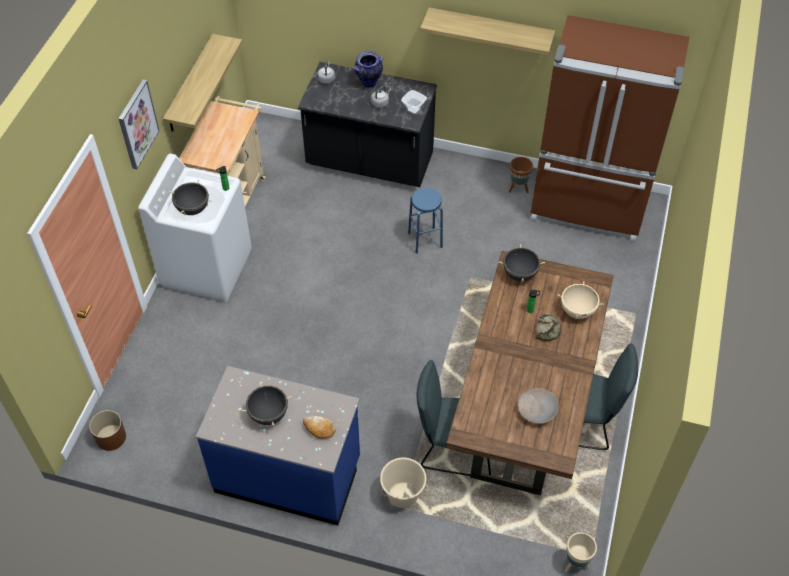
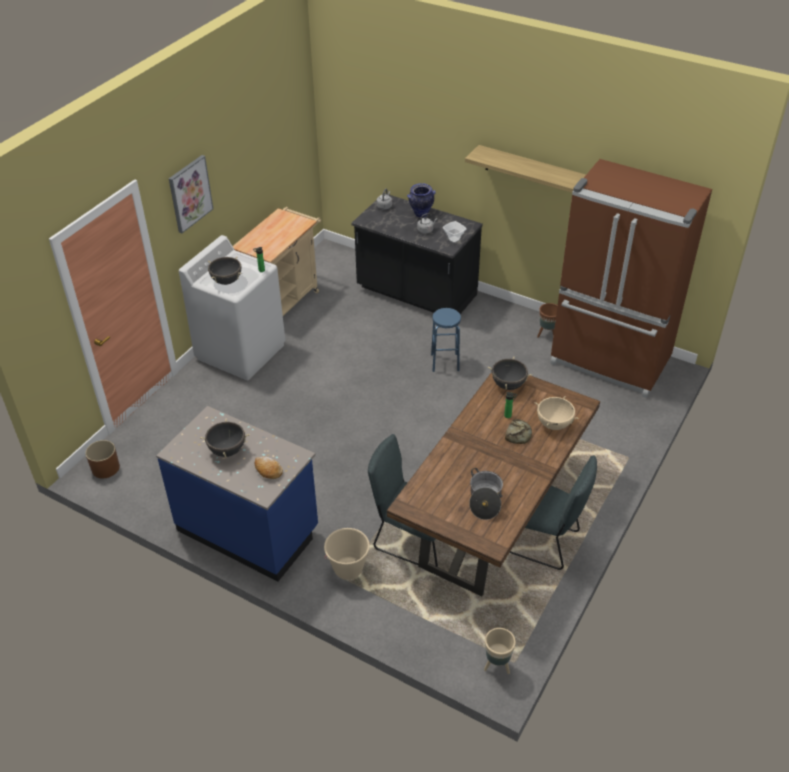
camera: 15 degrees right, 10 degrees down
shelf [163,34,243,132] -> none
beige bowl [518,388,559,424] -> cooking pot [469,468,503,520]

